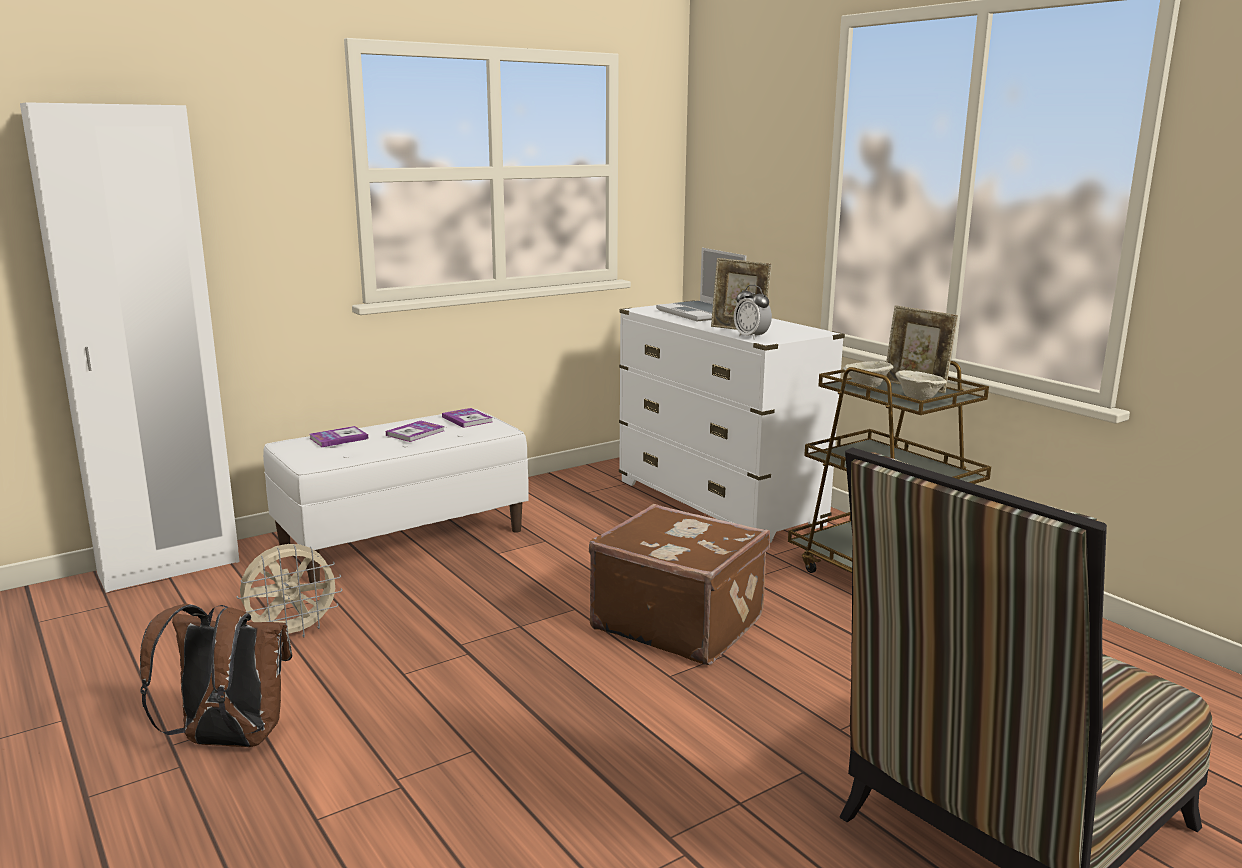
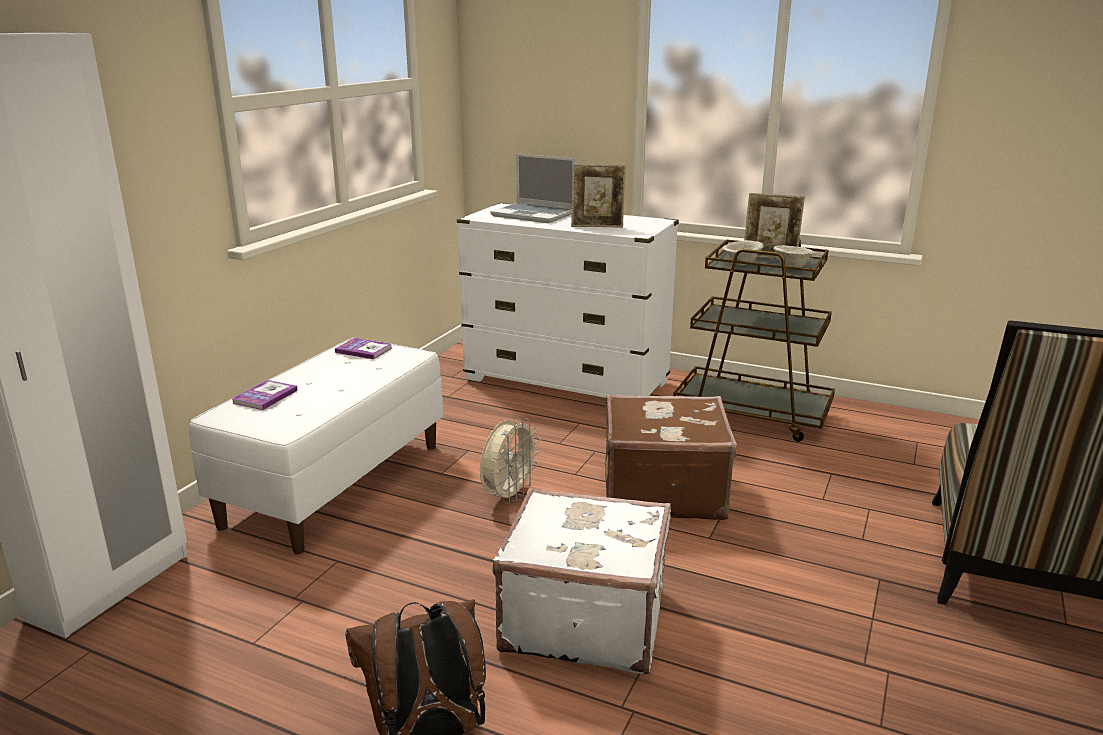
camera: 30 degrees left, 5 degrees up
beige fan [236,544,342,637] -> beige fan moved to [480,418,541,504]
book [386,421,444,442] -> none
alarm clock [734,285,772,340] -> none
none -> white suitcase [493,488,671,674]

